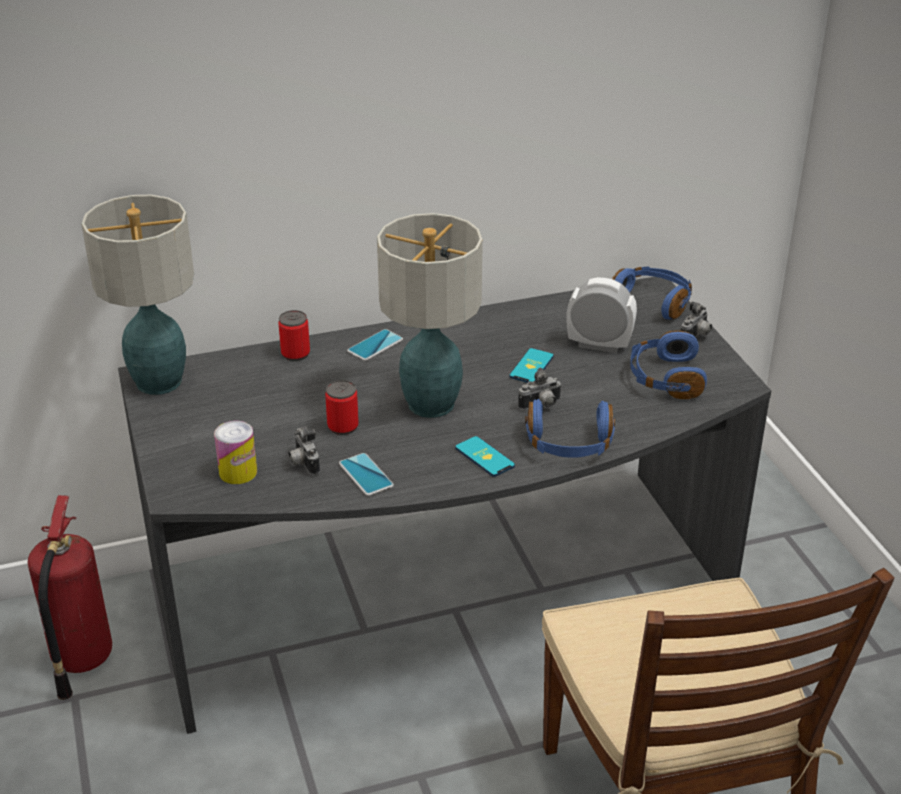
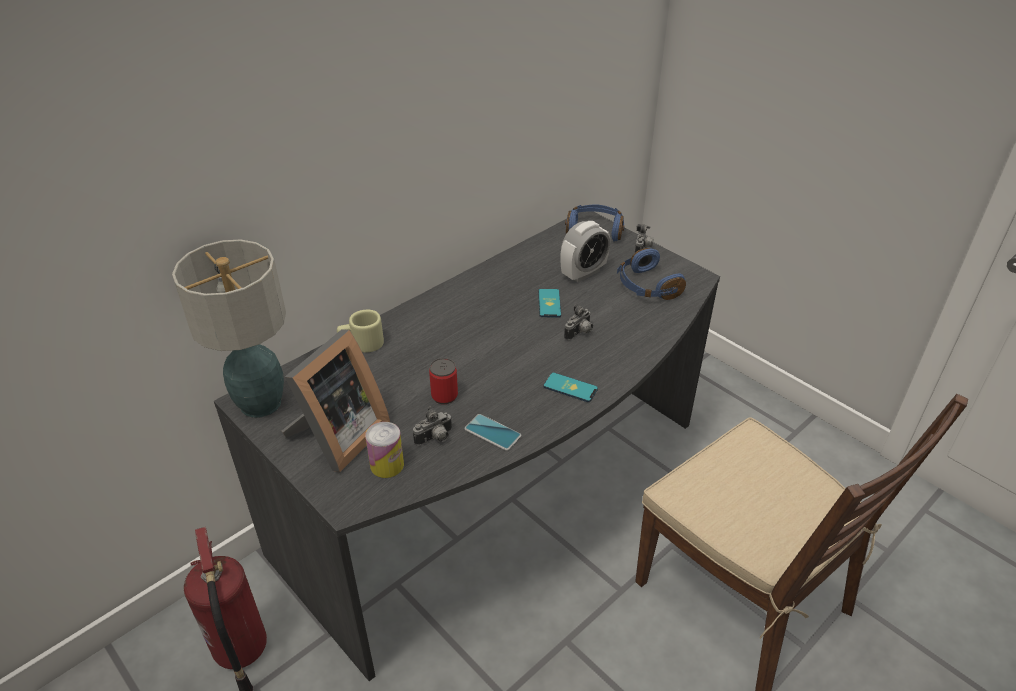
camera: 25 degrees left, 5 degrees up
can [278,310,310,361] -> beige mug [337,310,384,352]
camera [289,426,320,475] -> camera turned 75 degrees counterclockwise [413,406,452,446]
phone [347,329,403,361] -> none
table lamp [377,213,483,418] -> none
blue headphones [525,399,615,458] -> none
alarm clock [566,277,637,353] -> alarm clock turned 150 degrees clockwise [560,221,610,282]
none -> picture frame [282,329,390,472]

